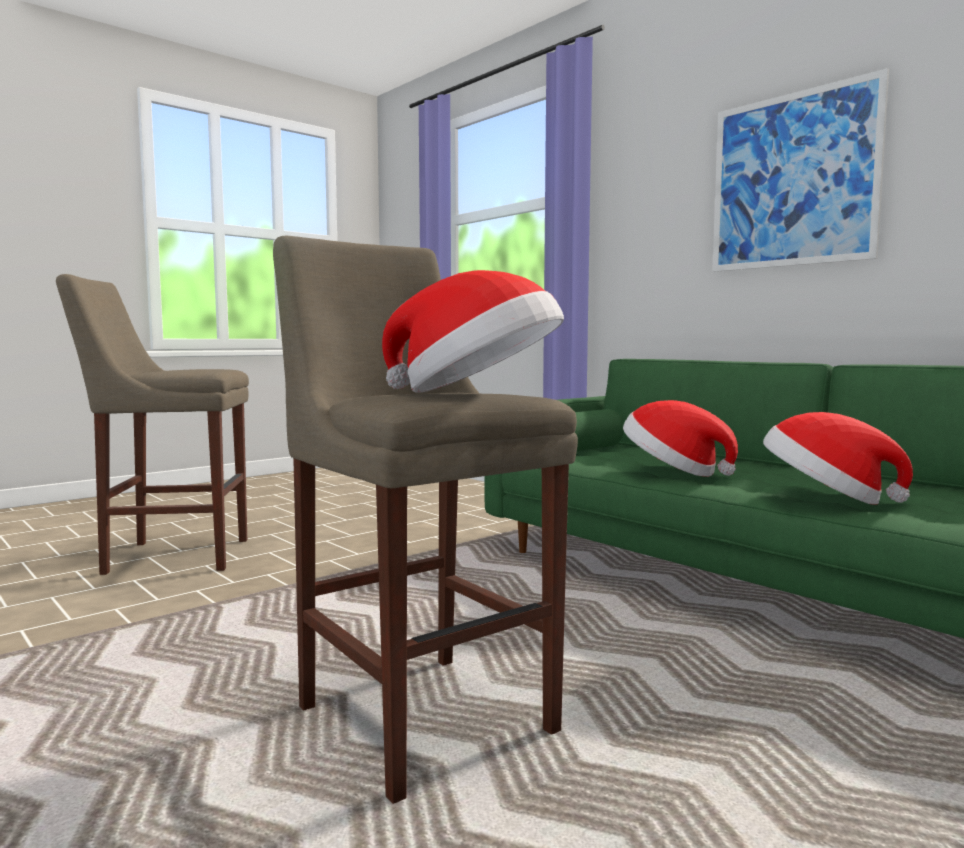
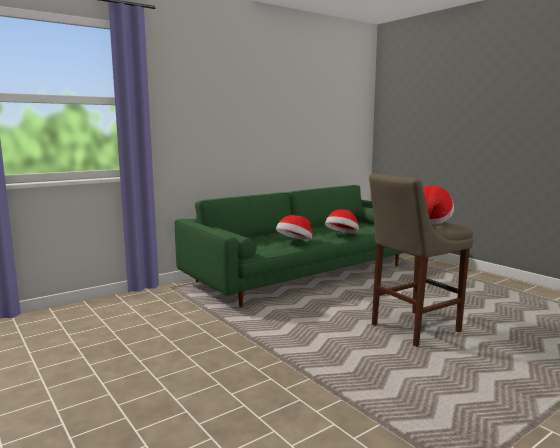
camera: 85 degrees left, 5 degrees up
beige stool [56,274,249,575] -> none
picture [712,68,889,272] -> none

